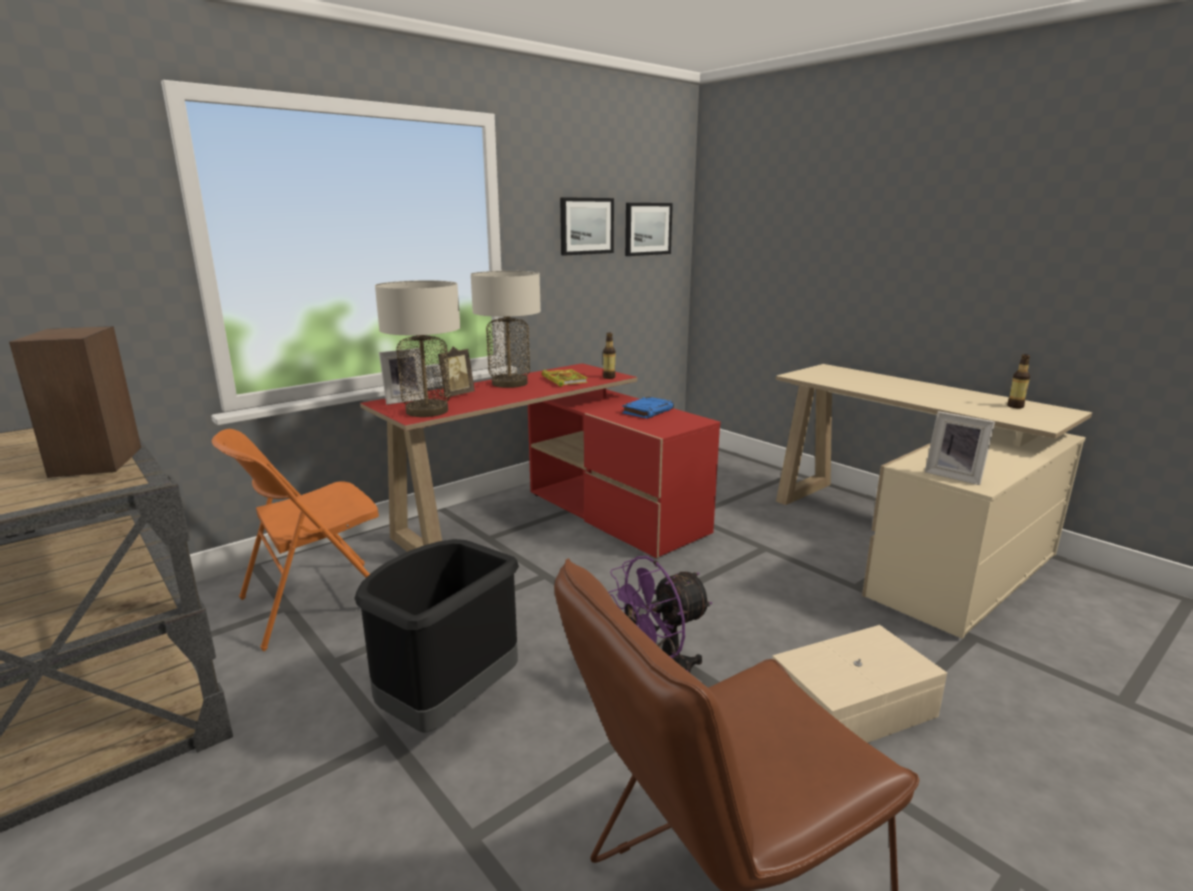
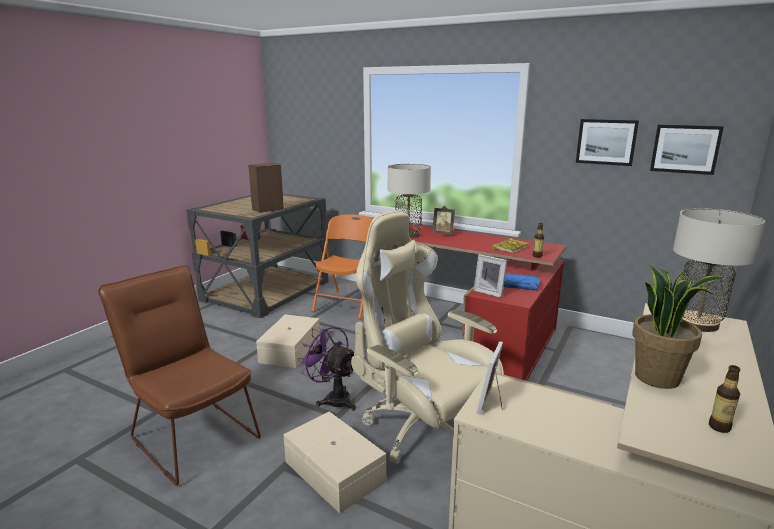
camera: 70 degrees right, 0 degrees up
orange chair [212,429,379,651] -> orange chair turned 75 degrees clockwise [311,214,373,319]
black trash can [354,539,519,733] -> beige storage box [256,315,320,368]
picture frame [379,348,424,405] -> picture frame moved to [473,254,507,298]
table lamp [471,271,541,388] -> table lamp moved to [673,208,765,332]
none -> beige office chair [351,211,504,464]
none -> potted plant [632,265,725,389]

